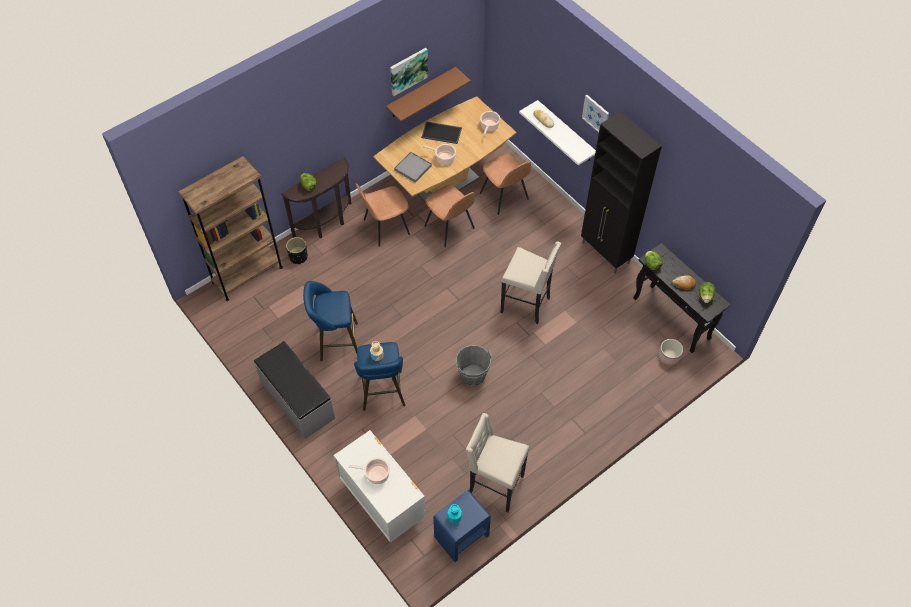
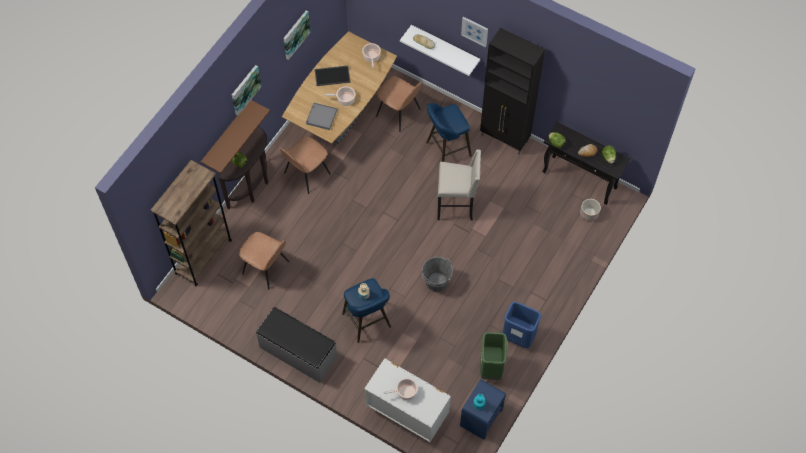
camera: 20 degrees left, 5 degrees up
black planter [286,237,308,264] -> none
blue stool [303,281,358,361] -> blue stool moved to [426,103,472,162]
brown shelf [386,67,471,122] -> brown shelf moved to [201,100,270,173]
brown chair [425,185,475,247] -> brown chair moved to [239,232,290,289]
beige stool [466,413,529,512] -> green trash can [480,332,507,380]
none -> picture [232,65,262,115]
none -> blue trash can [503,302,541,348]

